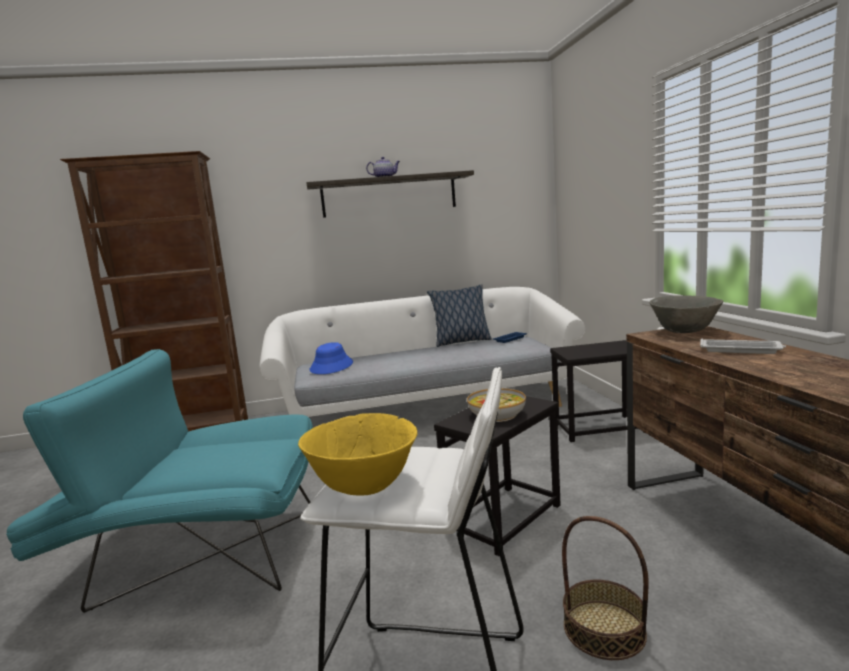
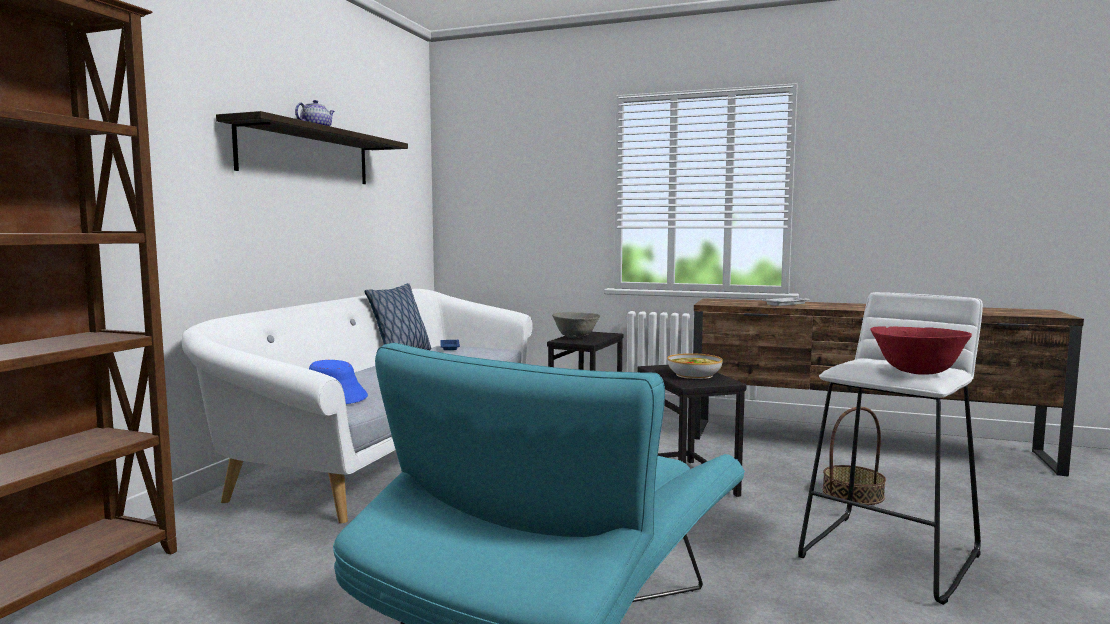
camera: 60 degrees left, 5 degrees down
yellow bowl [298,413,417,496] -> red bowl [870,326,972,375]
grey bowl [649,295,724,333] -> grey bowl moved to [552,312,600,338]

